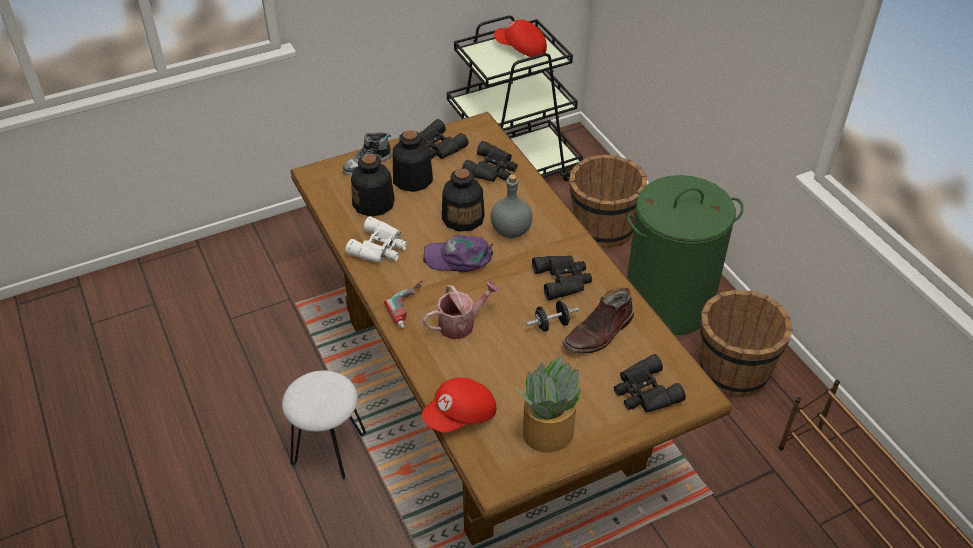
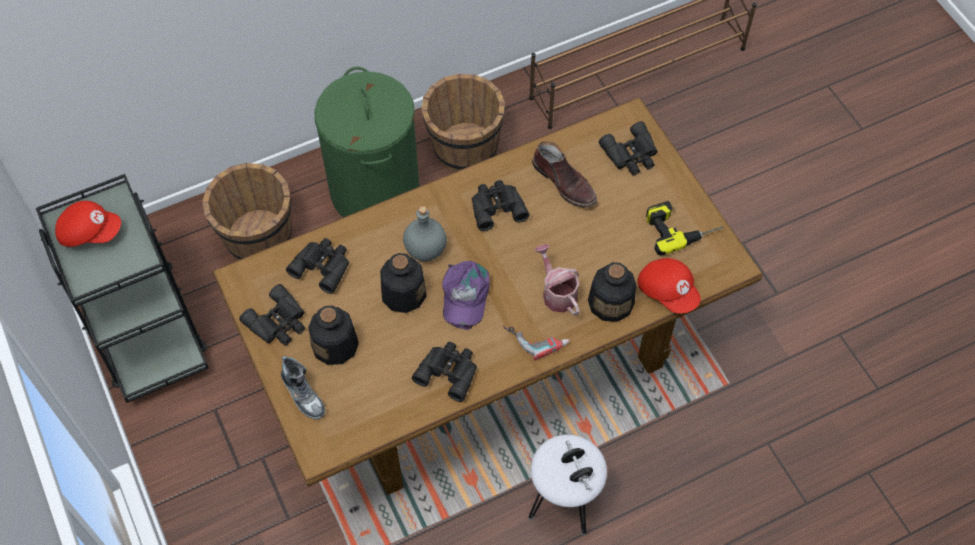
camera: 90 degrees left, 15 degrees up
white binoculars [345,216,407,263] -> black binoculars [412,342,477,402]
bottle [351,154,395,216] -> bottle moved to [588,262,636,322]
red cap [494,20,547,57] -> red cap turned 105 degrees counterclockwise [55,201,121,247]
potted plant [516,357,581,453] -> power drill [646,201,723,255]
black dumbbell [526,301,579,332] -> black dumbbell moved to [561,440,593,490]

